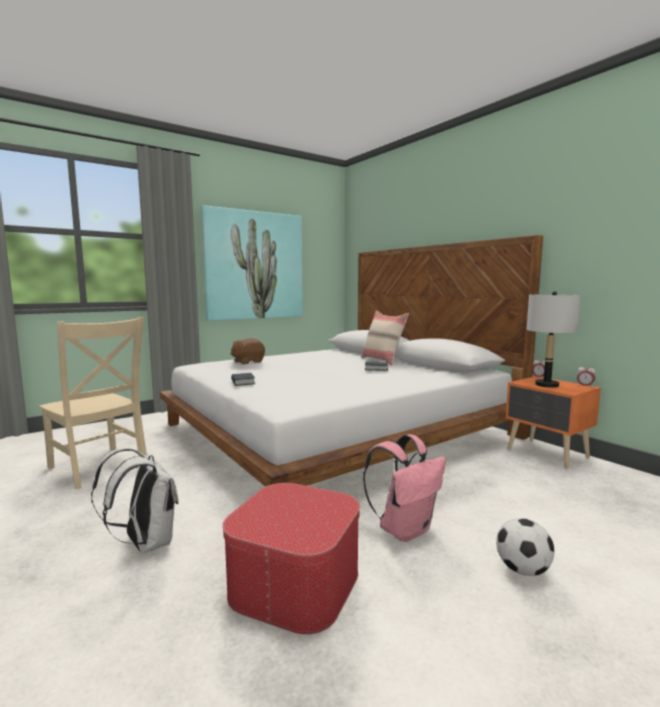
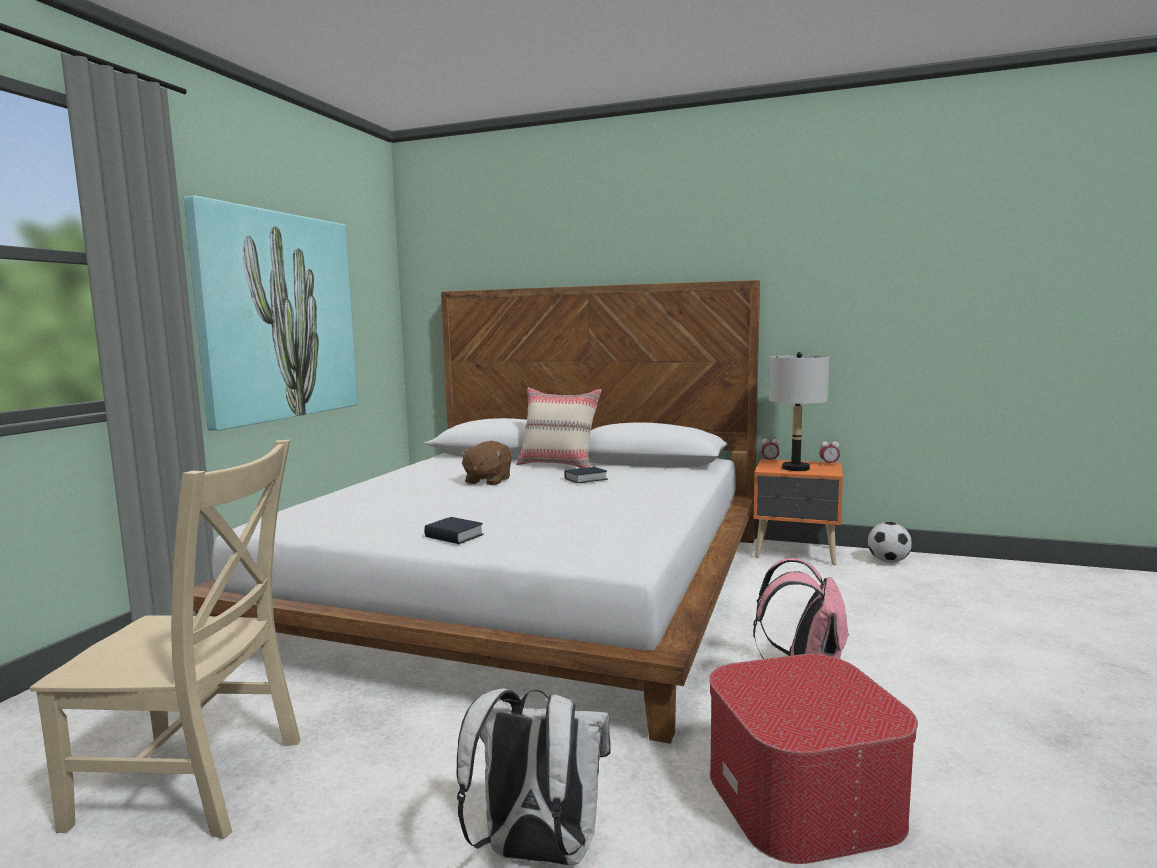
camera: 35 degrees left, 0 degrees up
brown plush toy [230,338,265,364] -> brown plush toy moved to [460,441,512,485]
football [496,518,554,576] -> football moved to [868,522,912,563]

